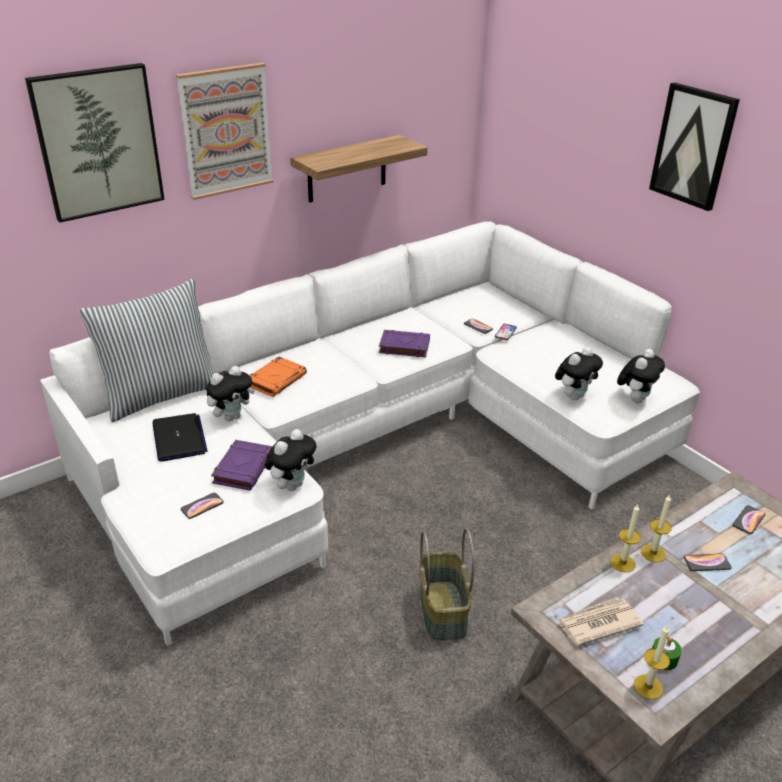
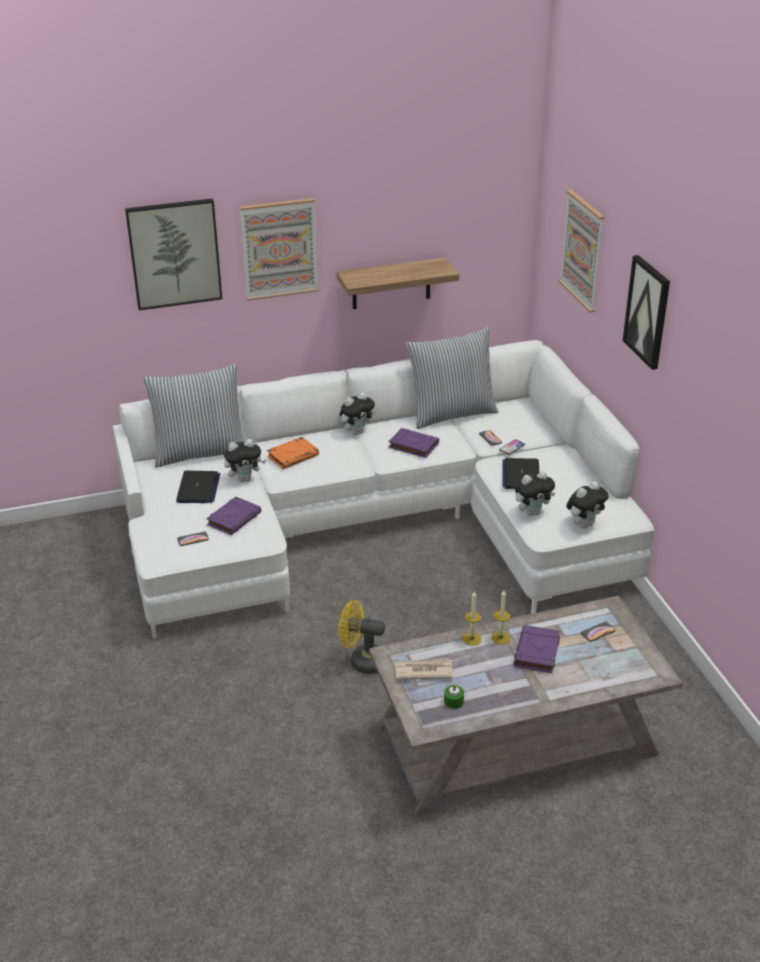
camera: 20 degrees right, 0 degrees up
plush toy [265,429,317,491] -> plush toy moved to [340,392,375,435]
basket [419,528,474,641] -> yellow fan [338,600,385,674]
candle [634,625,670,699] -> none
phone [684,554,731,571] -> purple book [514,625,560,673]
none -> pillow [406,327,498,429]
none -> laptop [502,458,539,489]
none -> picture [559,190,605,313]

